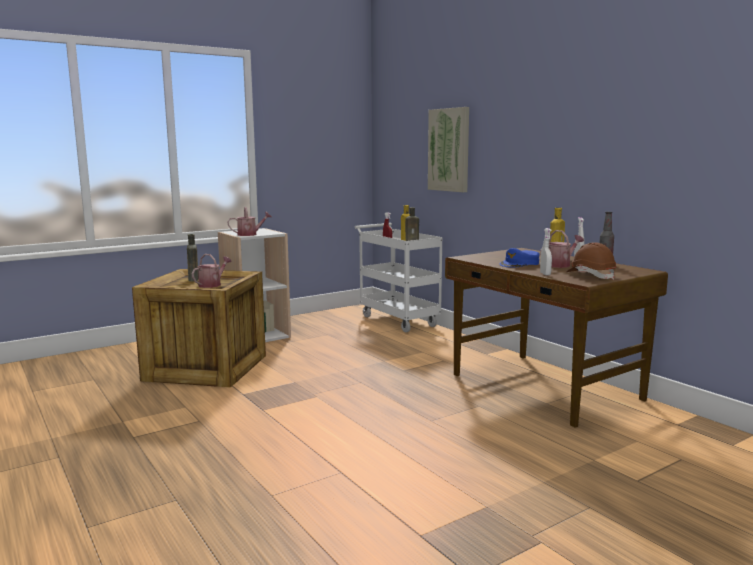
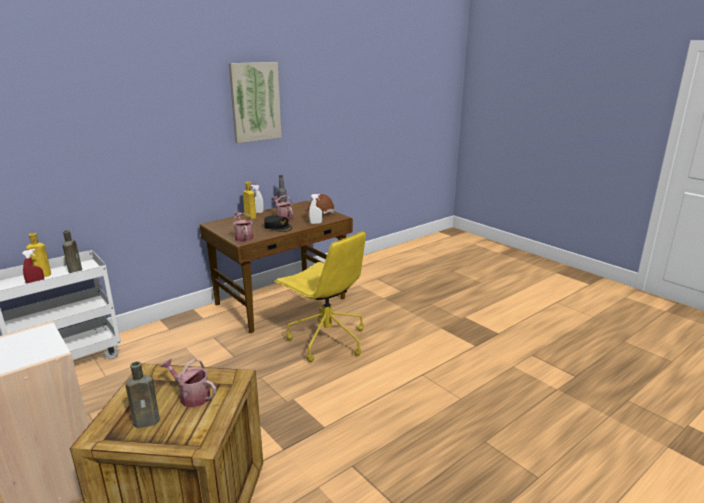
camera: 95 degrees left, 10 degrees up
watering can [227,207,272,236] -> watering can moved to [233,212,253,242]
picture [428,107,469,192] -> picture moved to [229,62,282,143]
blue cap [500,248,540,268] -> black cap [264,215,292,232]
none -> yellow office chair [274,231,366,362]

